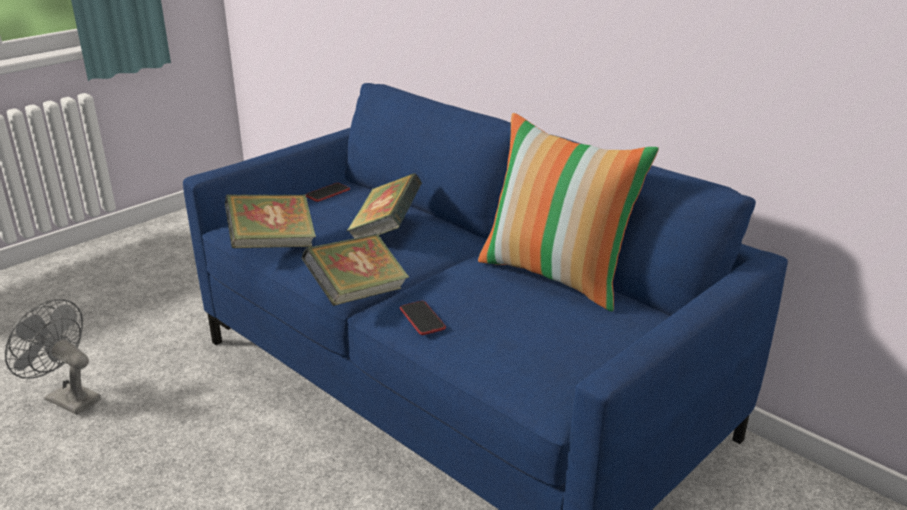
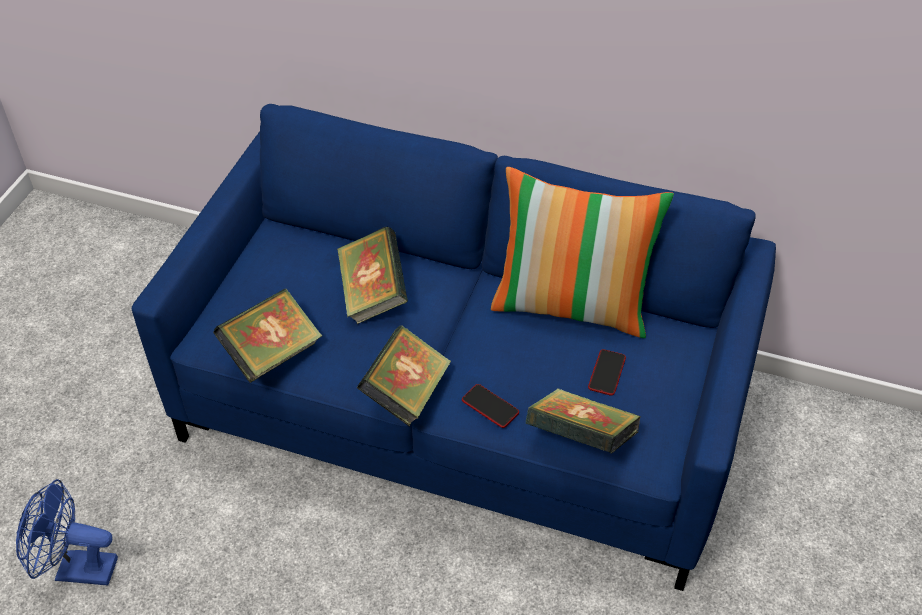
camera: 25 degrees left, 20 degrees up
grey fan [5,299,101,415] -> blue fan [16,479,118,586]
phone [305,183,350,202] -> phone moved to [588,349,626,396]
none -> book [526,389,641,454]

